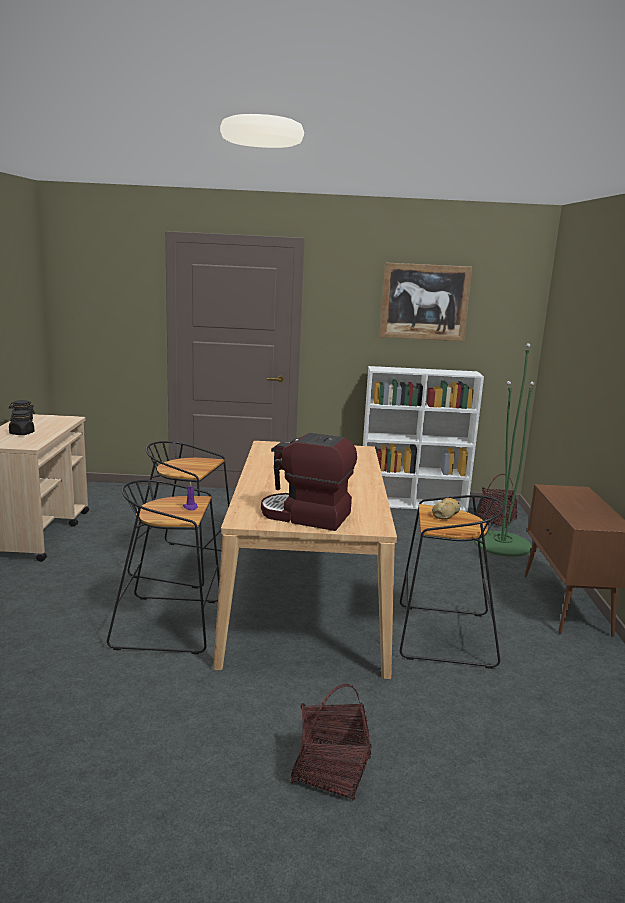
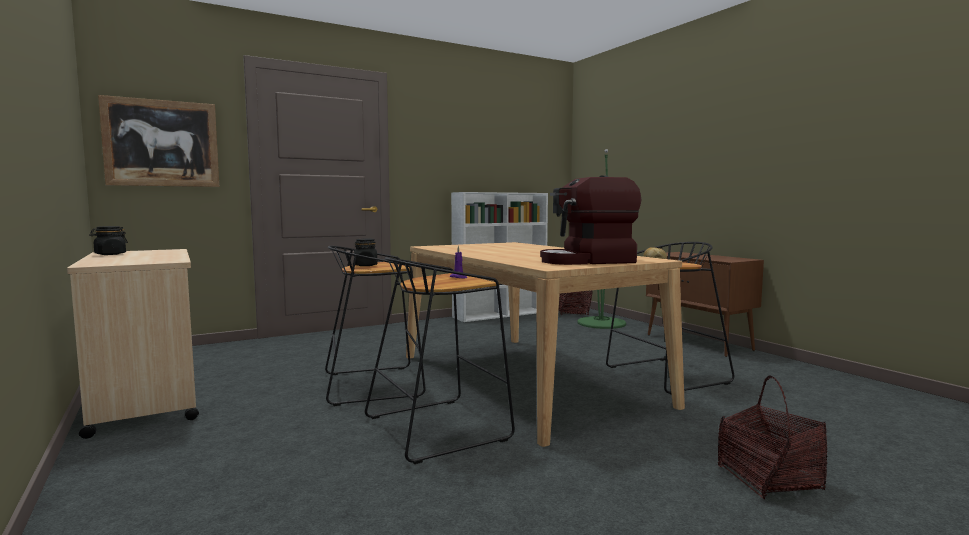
camera: 30 degrees left, 10 degrees down
black jar [9,410,34,435] -> black jar moved to [354,239,377,266]
picture [380,262,472,341] -> picture moved to [98,95,219,187]

